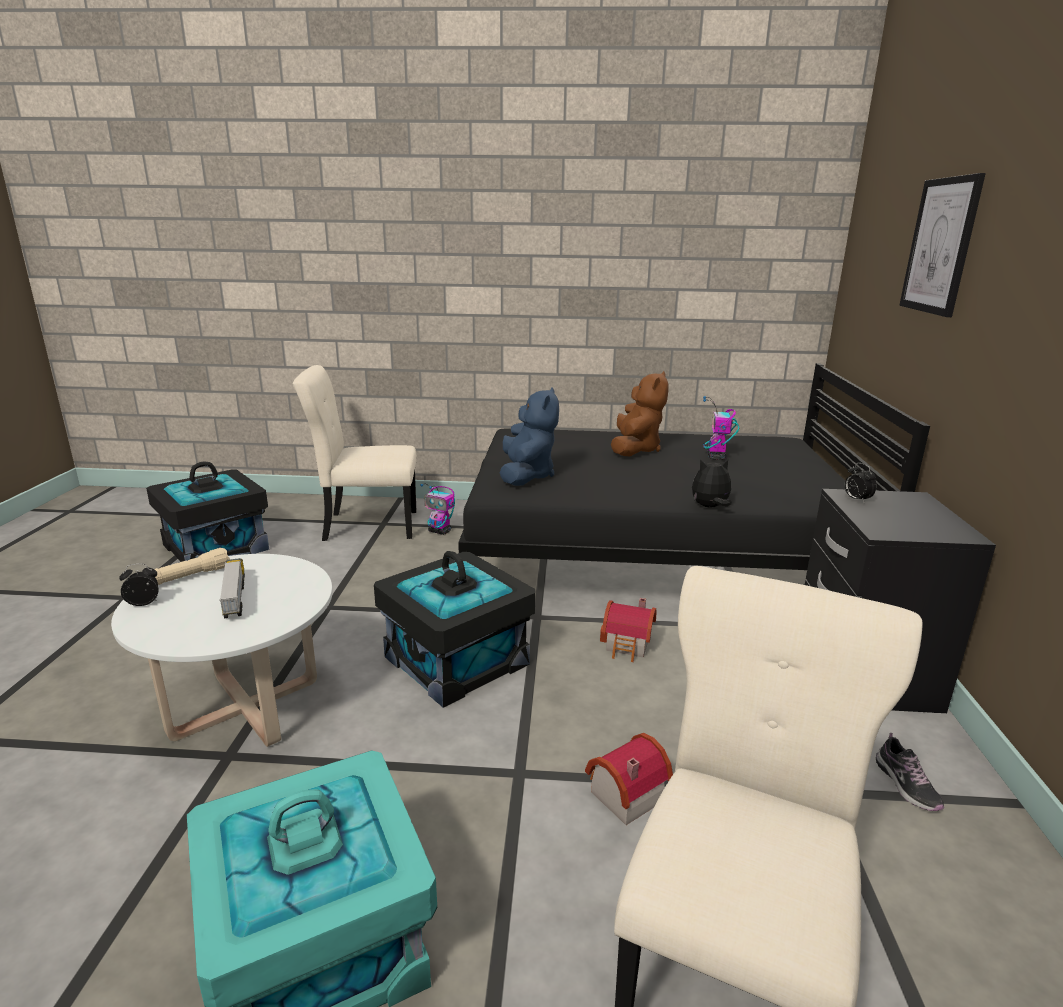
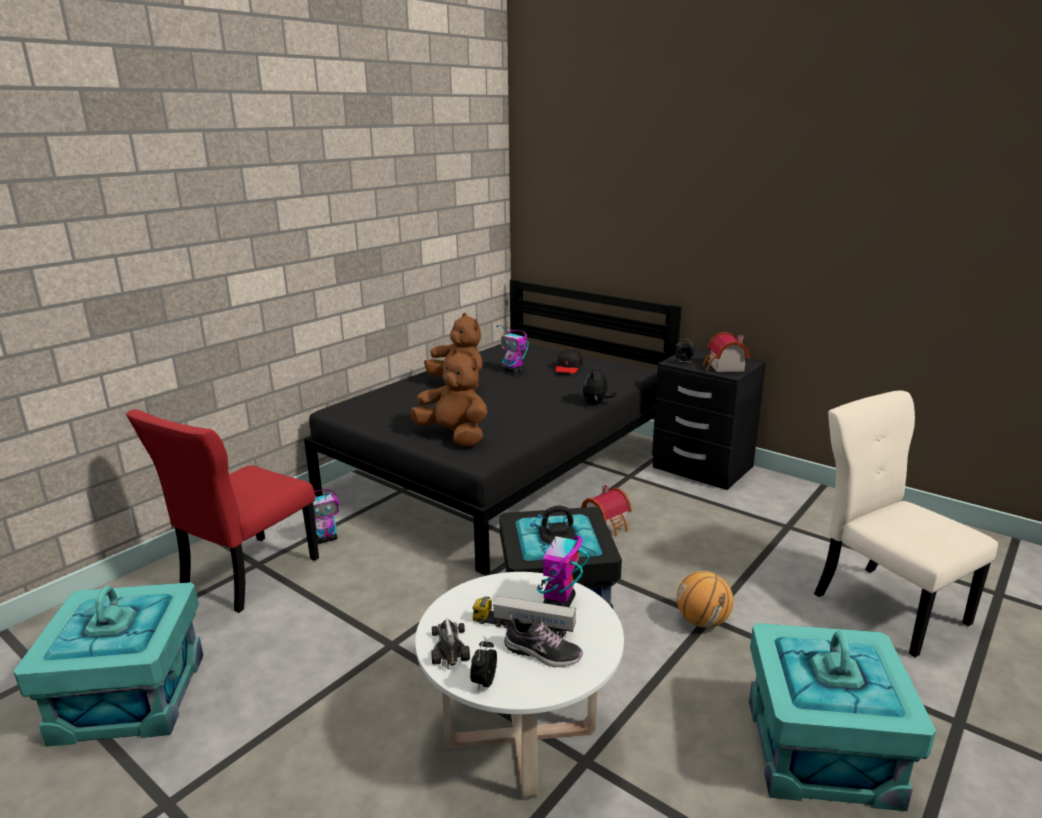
camera: 55 degrees left, 0 degrees up
black storage box [146,461,269,562] -> turquoise storage box [13,582,204,747]
beige flashlight [155,548,230,585] -> toy car [431,619,470,669]
beige chair [293,365,417,541] -> red chair [126,409,319,613]
blue plush toy [500,387,559,486] -> brown plush toy [410,350,487,446]
toy house [585,733,673,825] -> toy house moved to [703,332,750,372]
shoe [876,733,944,811] -> shoe moved to [504,614,583,667]
picture [899,173,986,317] -> none
none -> toy robot [530,514,589,607]
none -> black cap [555,348,583,374]
none -> basketball [677,571,734,628]

